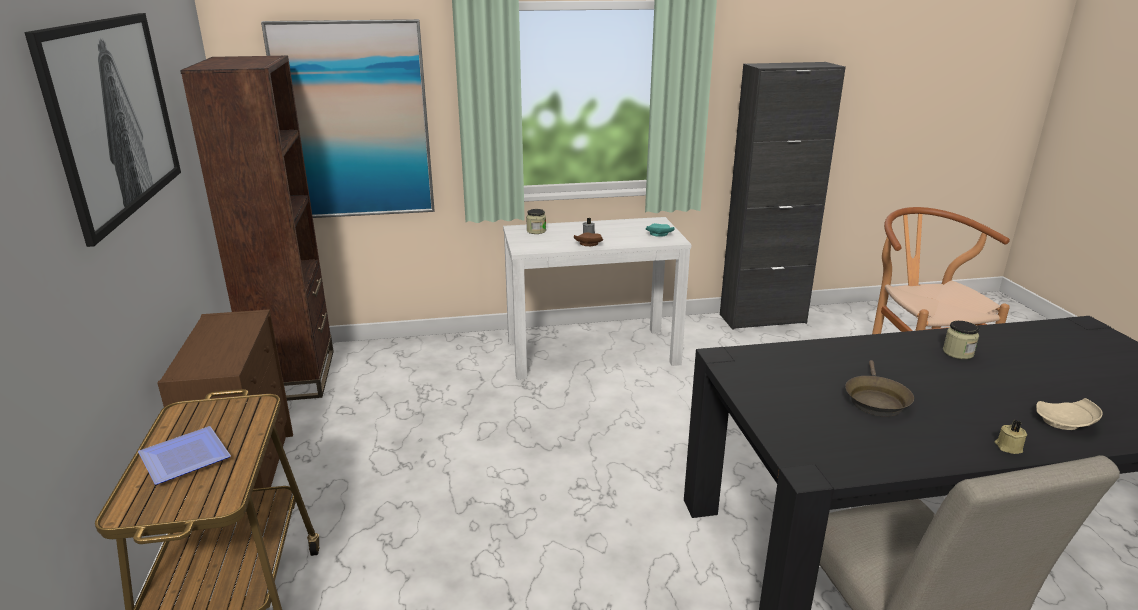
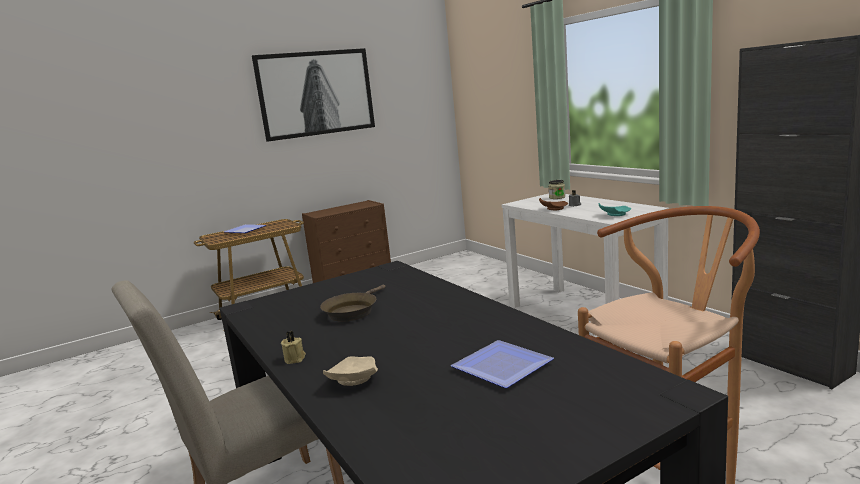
camera: 70 degrees right, 10 degrees down
brown bookcase [180,55,334,401] -> none
picture [261,19,435,218] -> none
brown frying pan [845,360,914,416] -> brown frying pan turned 60 degrees counterclockwise [320,285,385,322]
jar [943,321,979,359] -> none
none -> plate [451,340,554,388]

